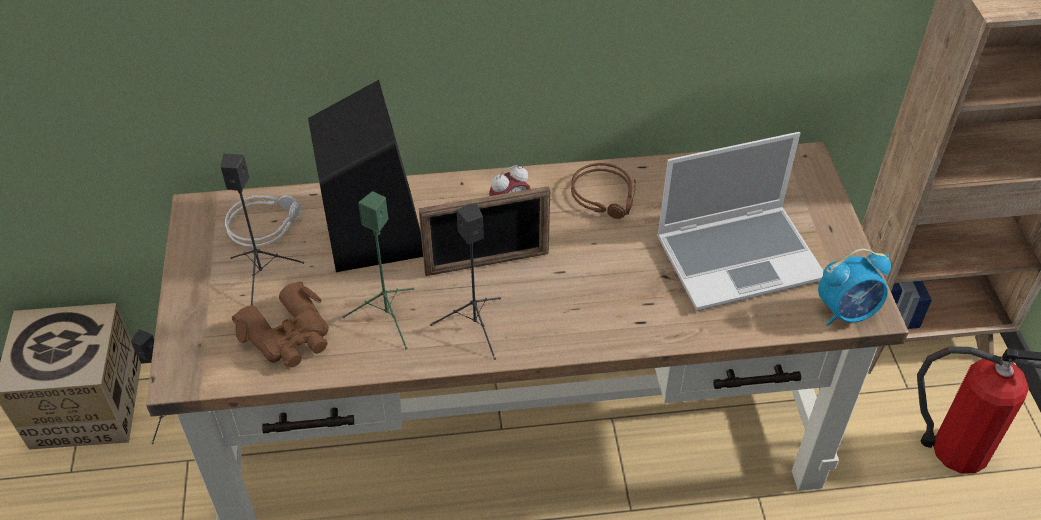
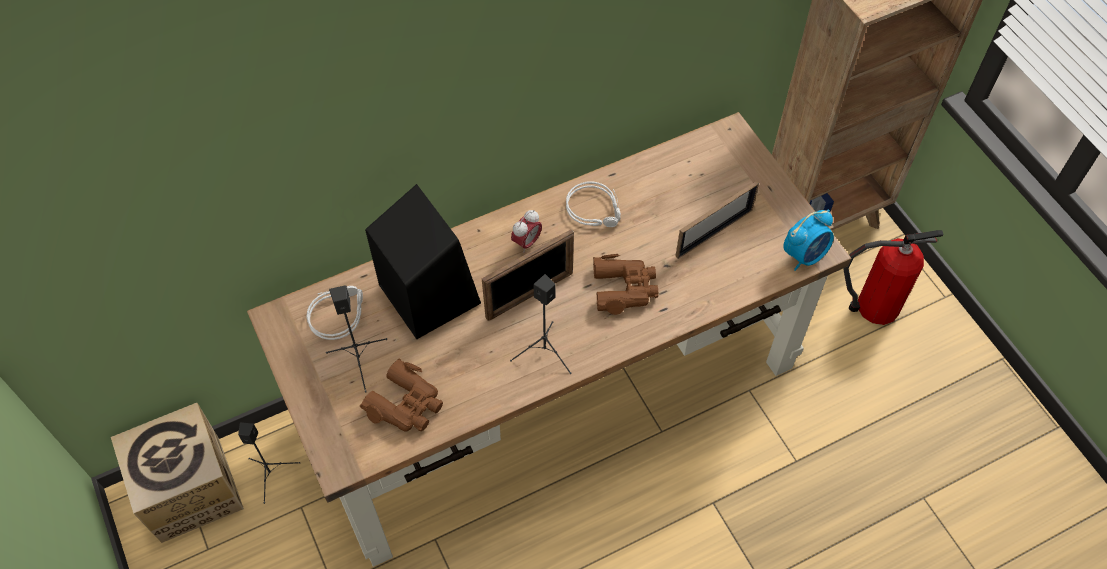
camera: 20 degrees left, 10 degrees up
green speaker [343,191,414,349] -> none
brown headphones [571,163,636,219] -> grey headphones [566,181,621,227]
laptop [657,132,824,311] -> picture frame [675,181,759,259]
none -> brown binoculars [593,254,658,315]

